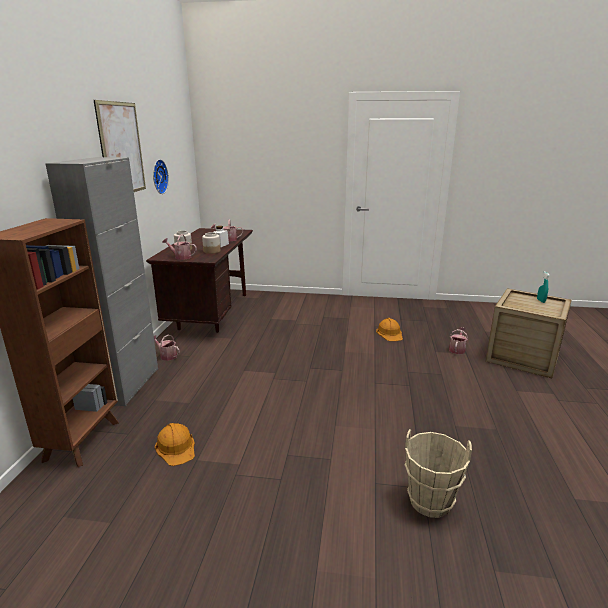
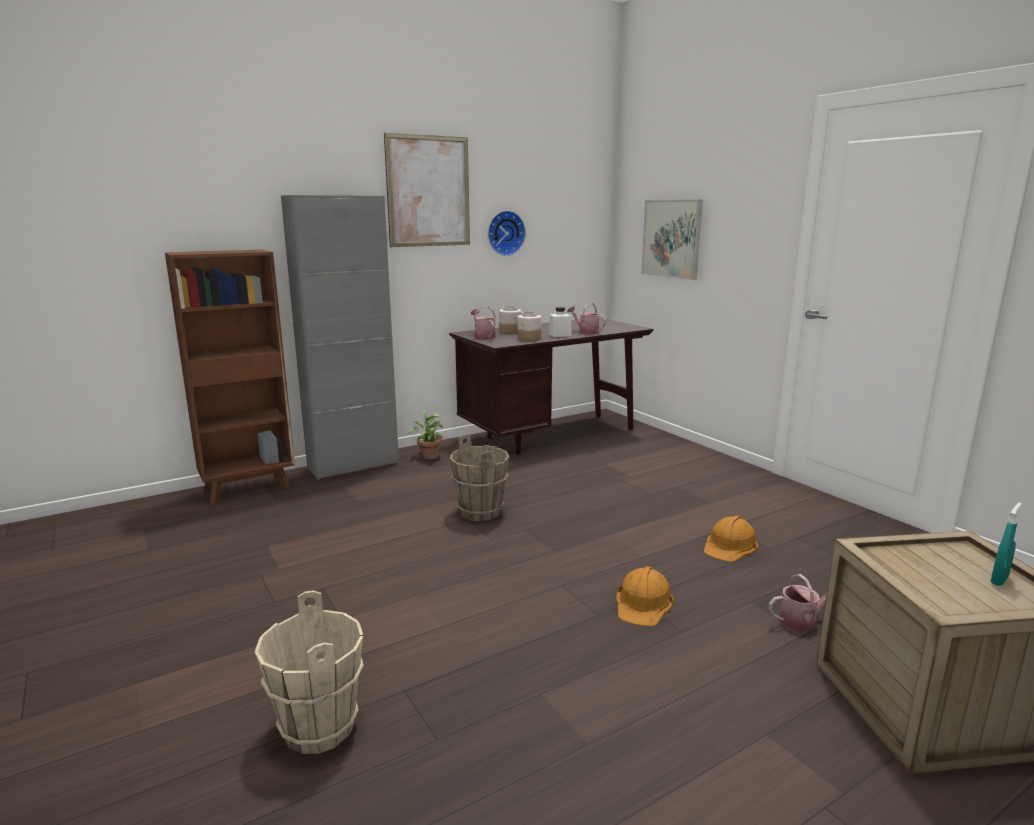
camera: 50 degrees right, 5 degrees down
watering can [154,335,180,361] -> potted plant [408,410,443,459]
orange hard hat [155,423,195,466] -> orange hard hat moved to [616,566,674,627]
none -> brown bucket [450,434,509,521]
none -> picture [641,200,703,280]

